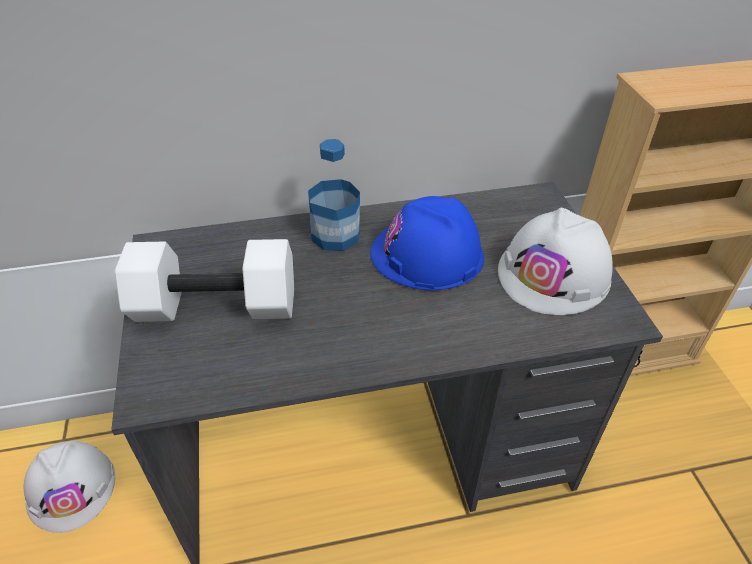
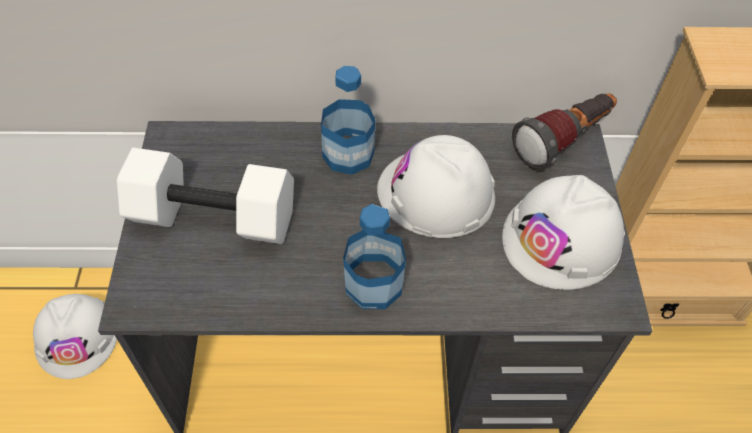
camera: 10 degrees right, 10 degrees up
blue hard hat [370,196,484,290] -> white hard hat [377,135,495,238]
none -> bottle [343,204,406,309]
none -> flashlight [512,93,617,171]

